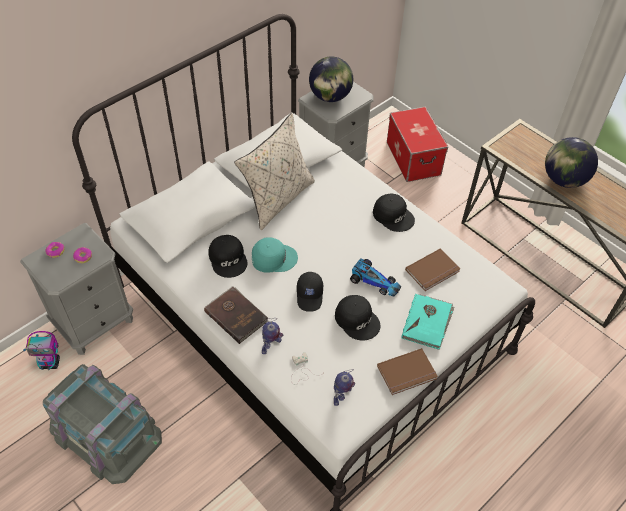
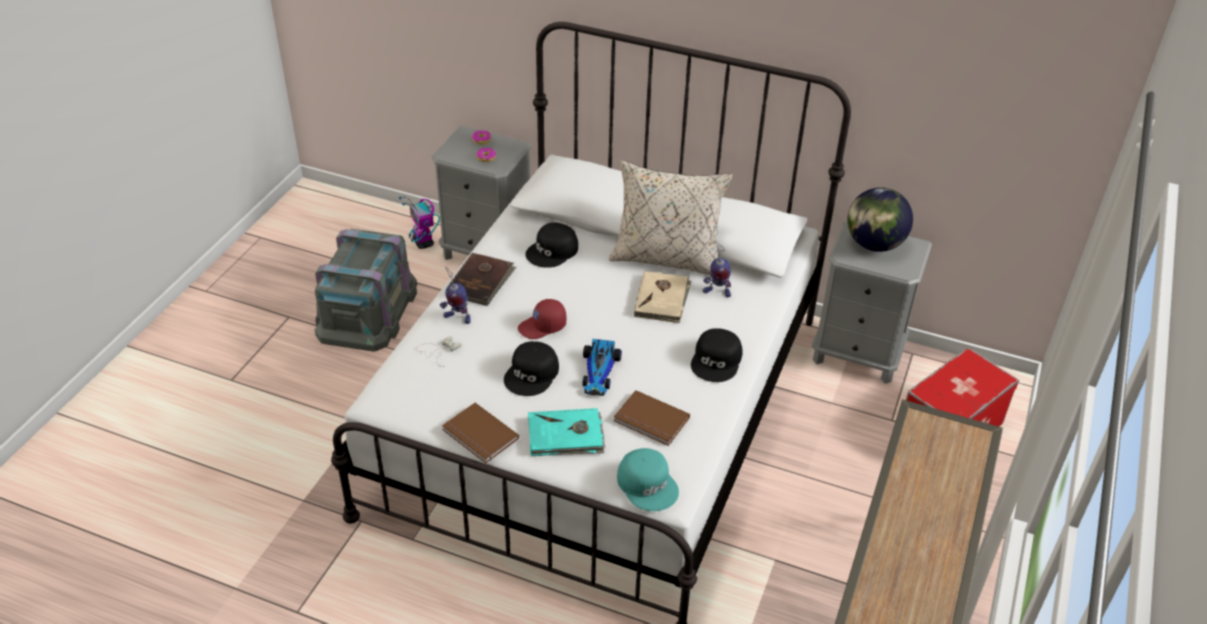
camera: 65 degrees right, 10 degrees down
turquoise cap [252,237,298,273] -> turquoise cap moved to [617,448,679,511]
black cap [297,272,323,312] -> red cap [518,299,566,339]
toy robot [334,369,355,406] -> toy robot moved to [703,242,731,297]
globe [545,137,598,188] -> none
none -> beige book [634,271,691,323]

